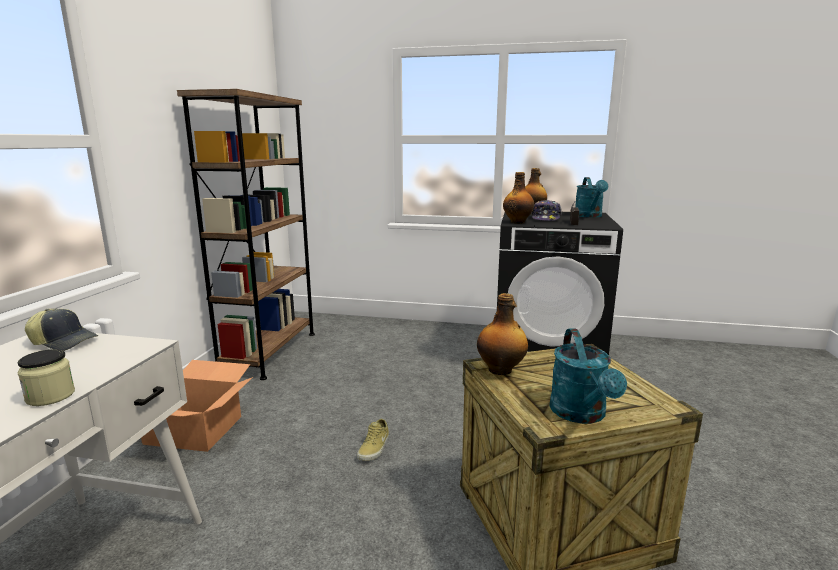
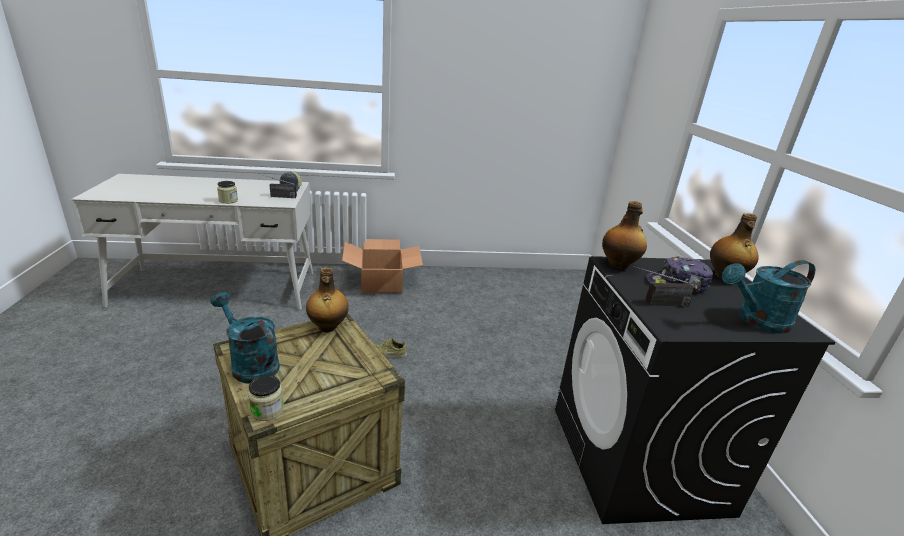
camera: 70 degrees right, 10 degrees up
brown bookcase [177,89,315,380] -> none
turquoise watering can [549,329,627,424] -> turquoise watering can turned 60 degrees clockwise [211,292,280,384]
none -> jar [248,375,284,421]
none -> radio [261,174,297,198]

